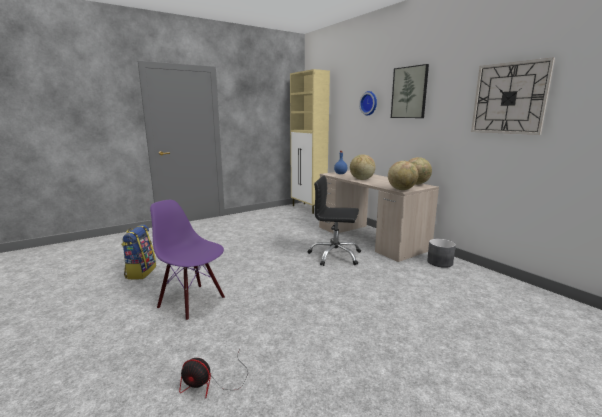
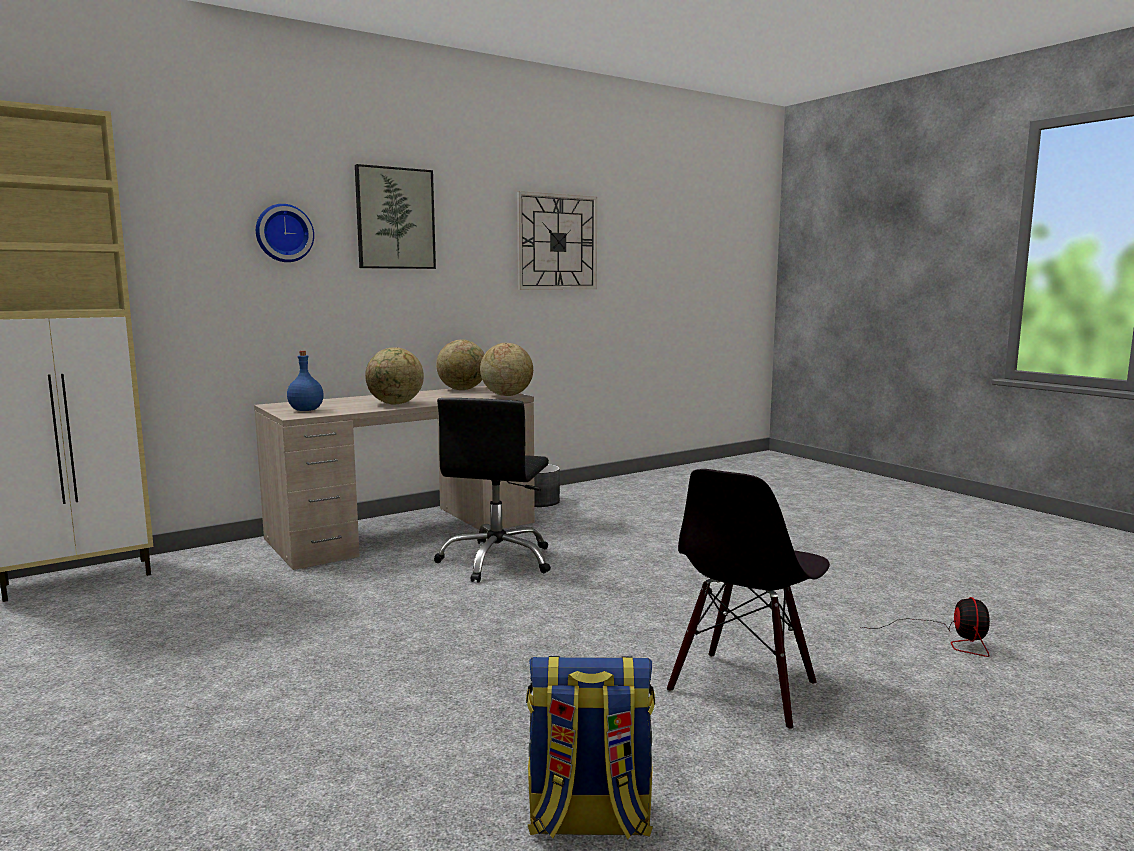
camera: 90 degrees left, 5 degrees down
purple chair [150,200,225,321] -> black chair [667,469,830,731]

